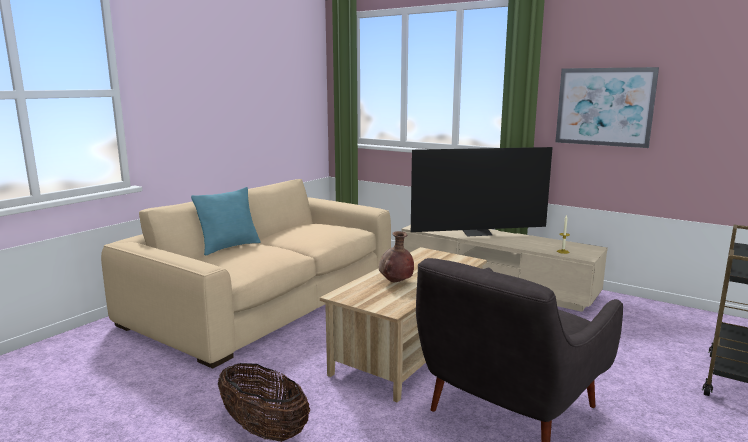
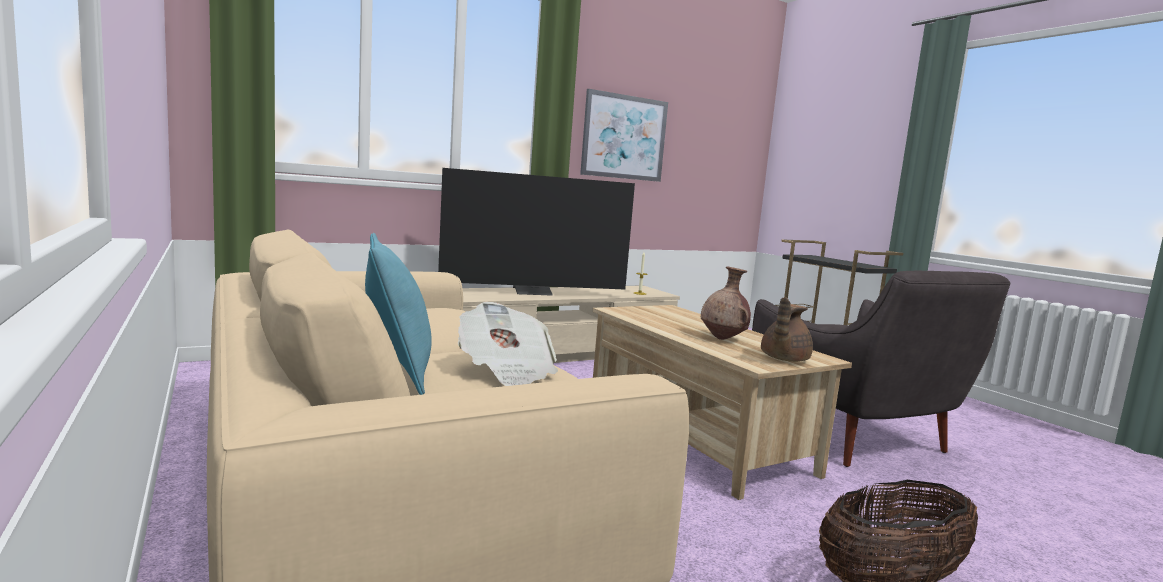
camera: 65 degrees left, 5 degrees down
television [411,147,553,236] -> television turned 60 degrees clockwise [438,168,635,296]
none -> newspaper [458,302,558,386]
none -> brown teapot [761,297,813,362]

